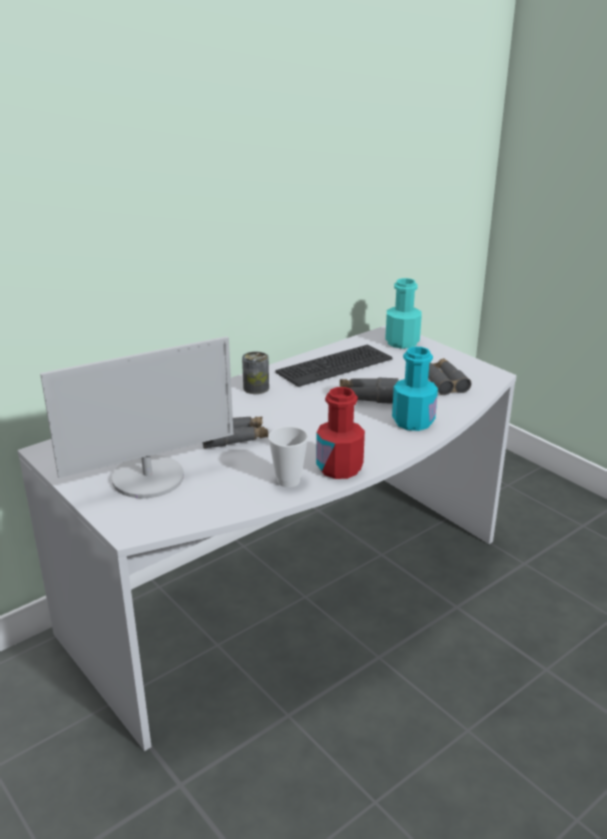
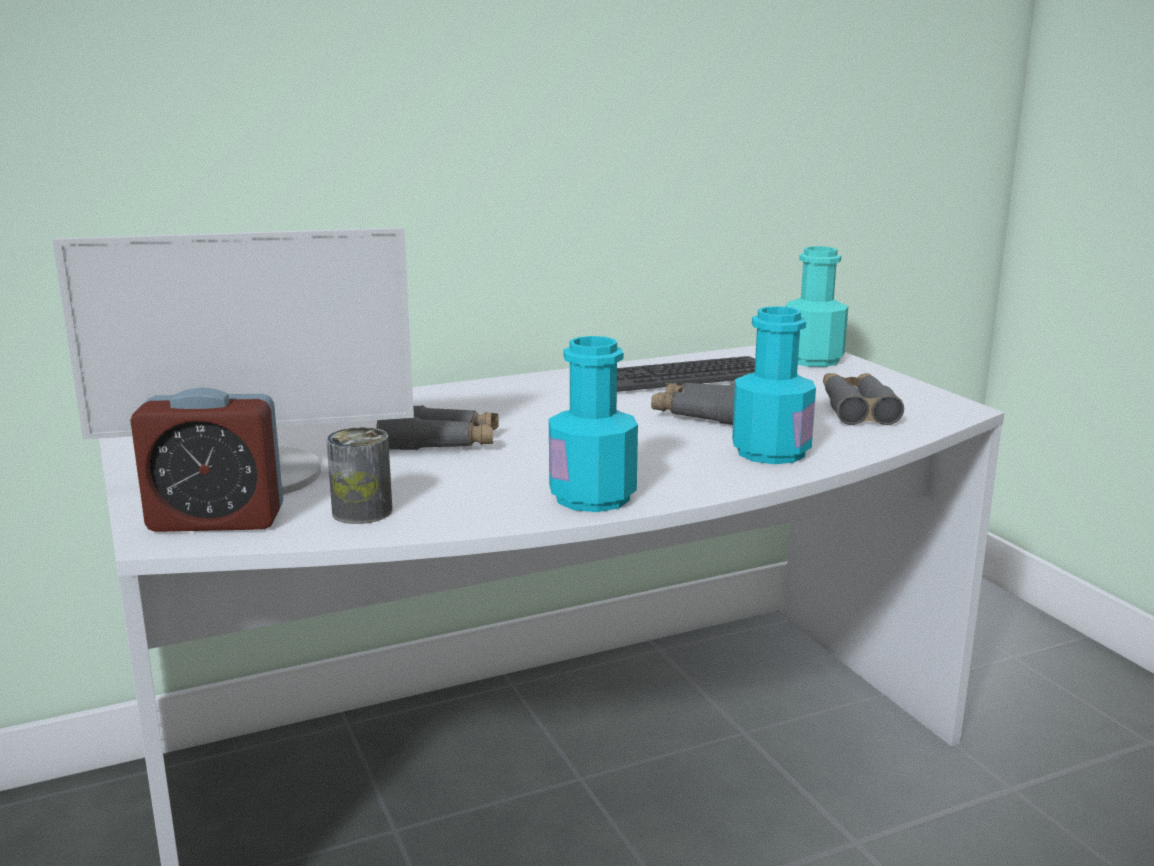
camera: 15 degrees right, 10 degrees down
can [242,352,269,394] -> can moved to [326,427,393,524]
cup [268,426,308,487] -> none
red bottle [316,387,365,479] -> turquoise bottle [549,336,638,512]
none -> alarm clock [130,387,283,532]

